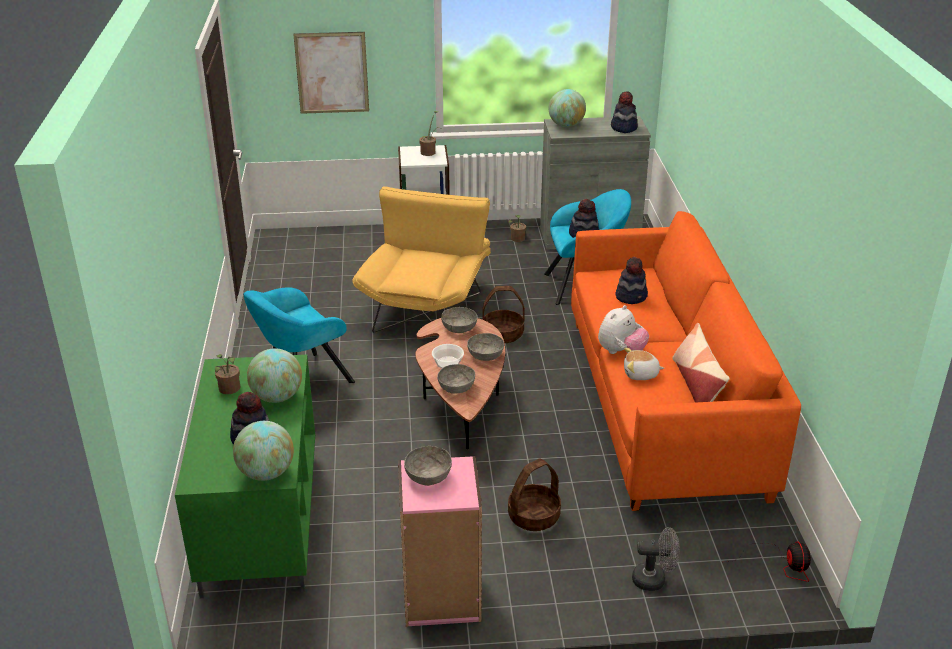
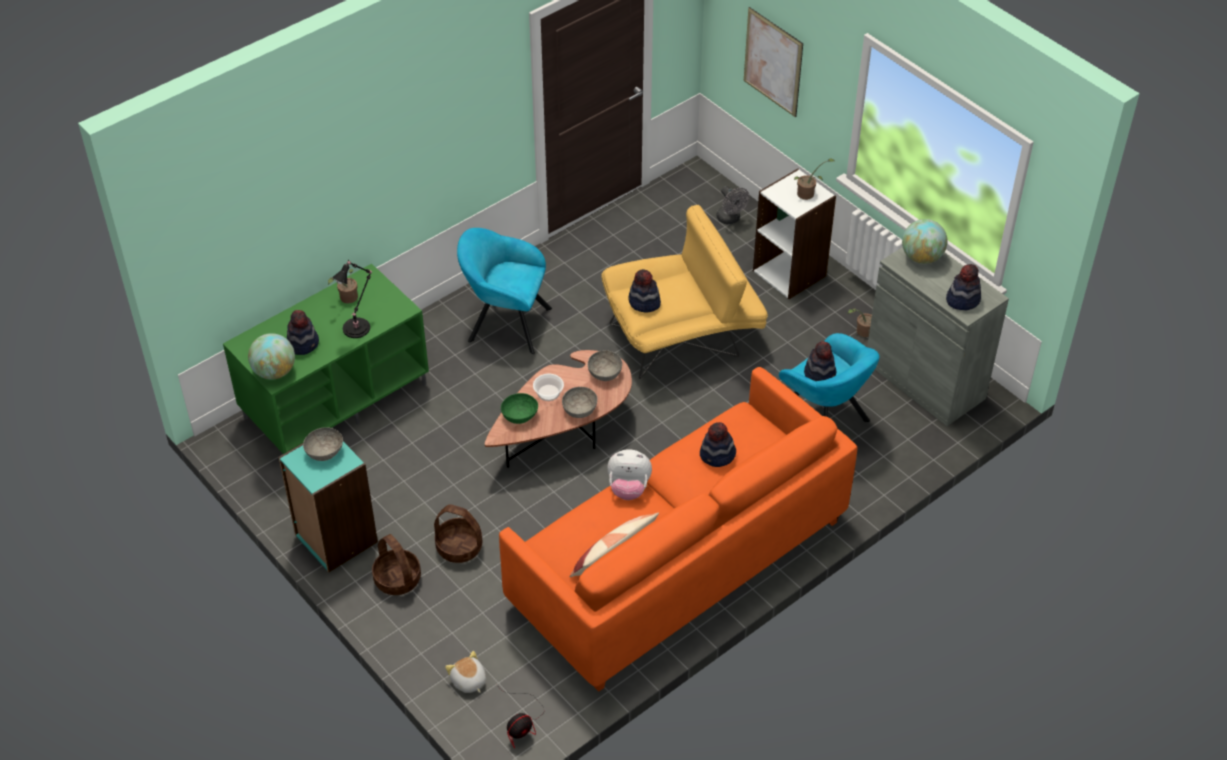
camera: 55 degrees right, 15 degrees up
globe [247,348,302,403] -> black table lamp [333,260,372,338]
pink bookcase [398,456,482,627] -> turquoise bookcase [278,442,378,572]
grey bowl [437,364,475,394] -> green bowl [501,393,538,424]
basket [482,286,525,343] -> basket moved to [372,534,421,595]
plush toy [624,348,664,380] -> plush toy moved to [445,651,486,693]
grey fan [632,527,680,591] -> grey fan moved to [716,186,750,224]
none -> hat [628,269,661,312]

